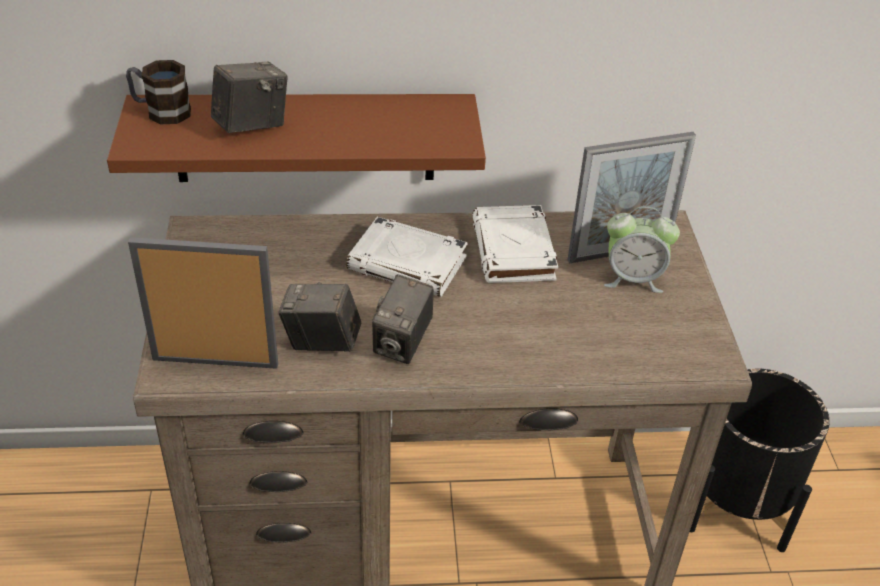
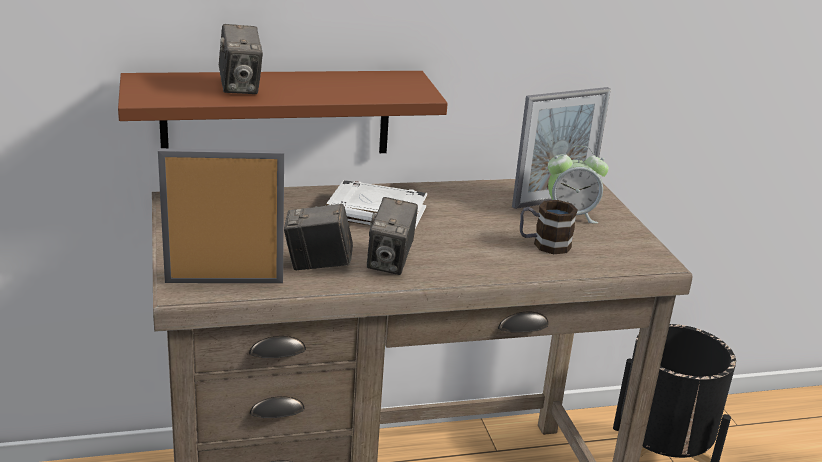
camera: 10 degrees left, 15 degrees down
mug [126,60,191,124] -> mug moved to [520,200,578,254]
camera [211,61,288,133] -> camera turned 120 degrees clockwise [219,24,263,94]
white book [472,205,558,283] -> none

